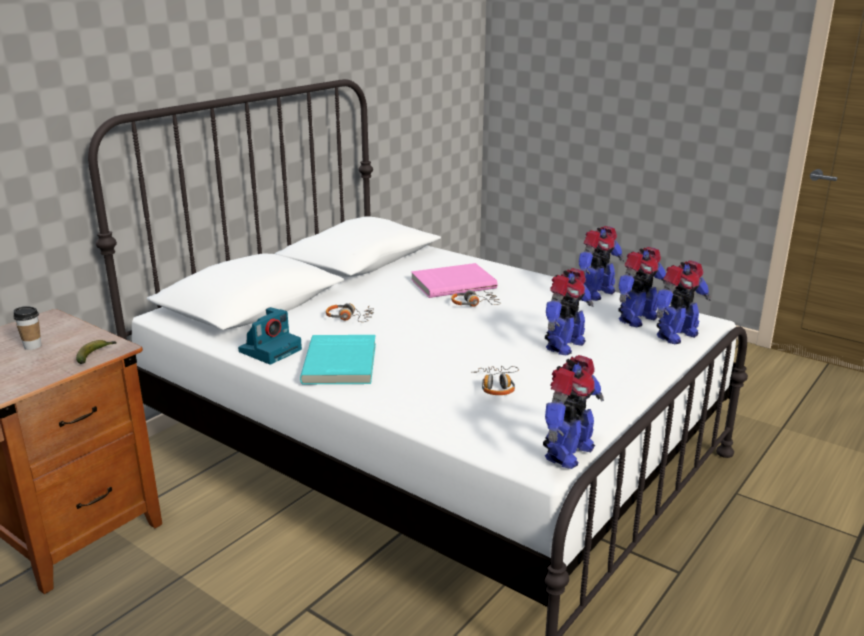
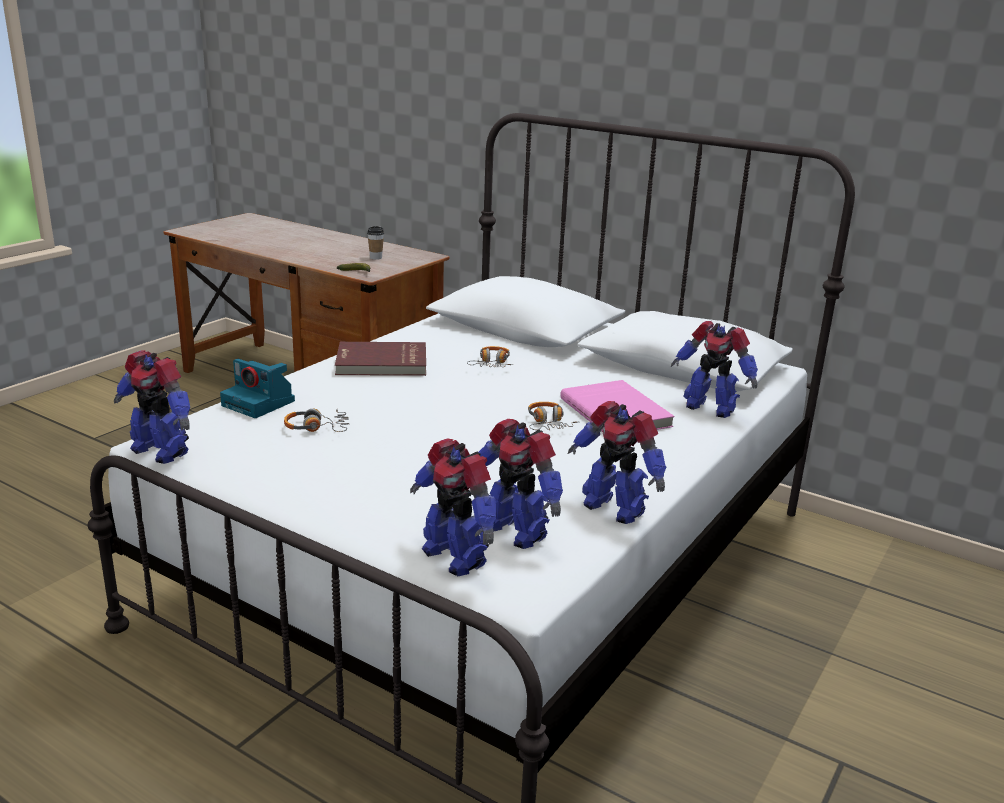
camera: 85 degrees right, 0 degrees up
camera [238,307,302,365] -> camera moved to [220,359,295,418]
turquoise book [300,335,376,384] -> red book [335,342,426,376]
toy robot [545,268,593,356] -> toy robot moved to [671,321,758,418]

